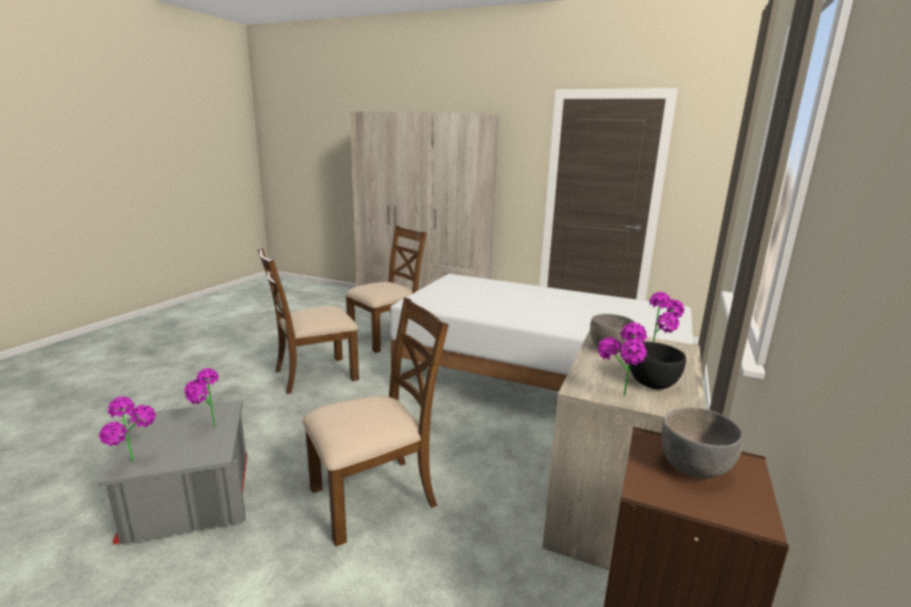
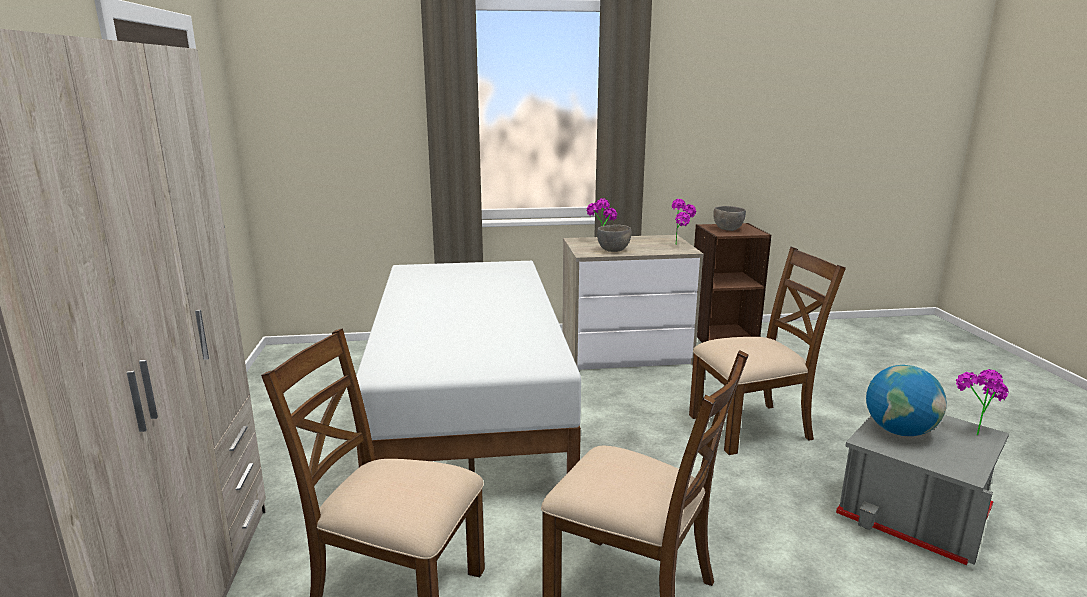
camera: 120 degrees left, 0 degrees up
potted plant [184,368,219,427] -> globe [866,365,947,436]
brown chair [302,297,449,546] -> brown chair turned 135 degrees clockwise [689,247,846,455]
black bowl [629,342,686,389] -> none

